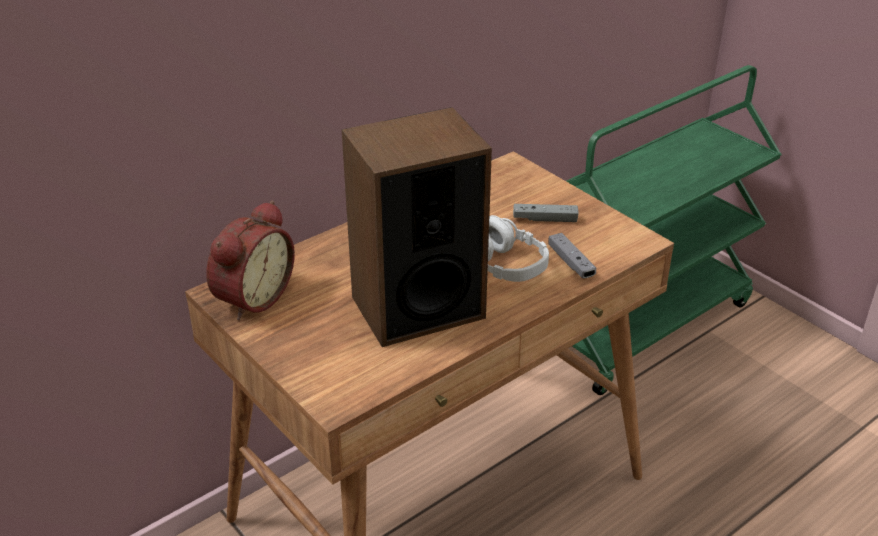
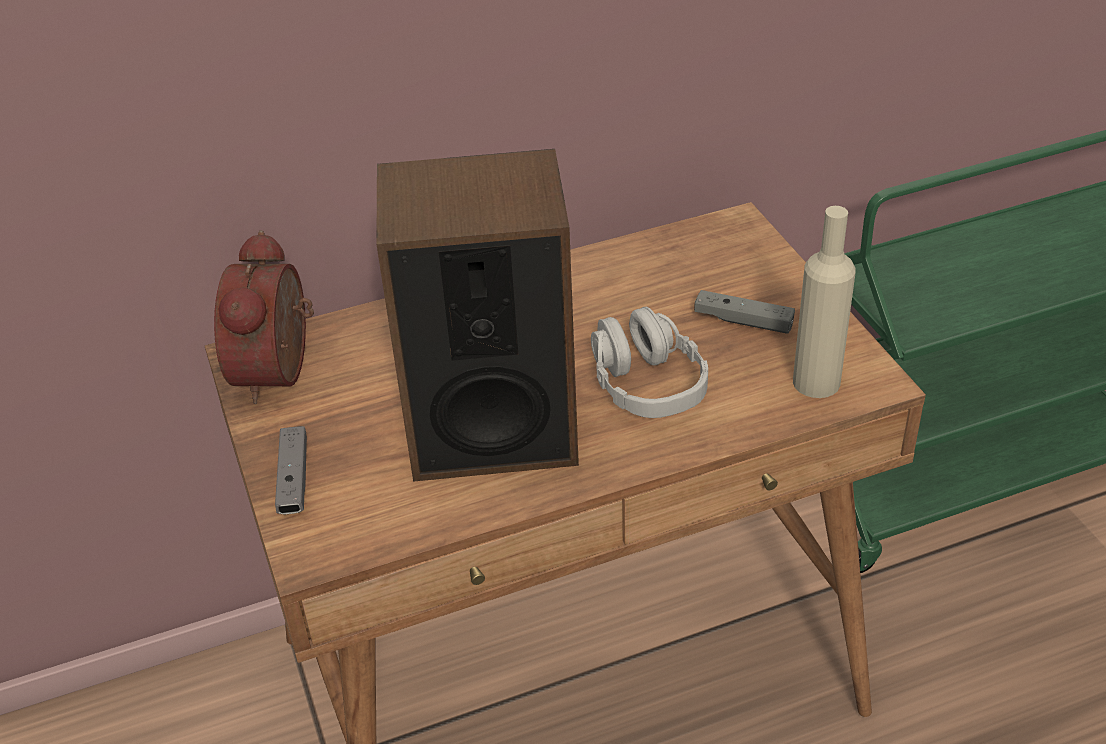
camera: 20 degrees right, 5 degrees up
alarm clock [206,201,295,320] -> alarm clock turned 135 degrees clockwise [214,230,314,404]
grey game controller [548,233,596,279] -> grey game controller moved to [275,426,307,514]
none -> beige bottle [793,206,856,398]

